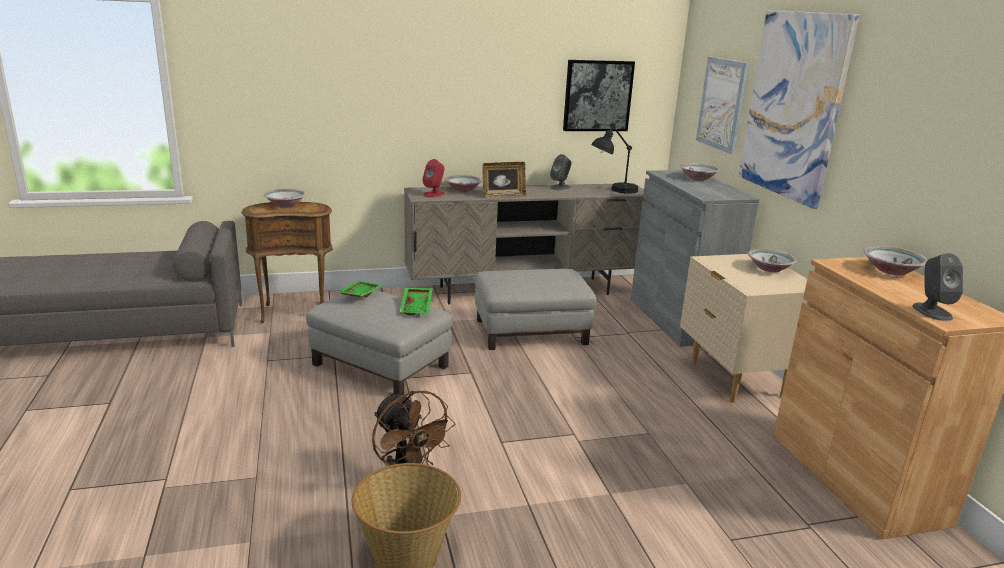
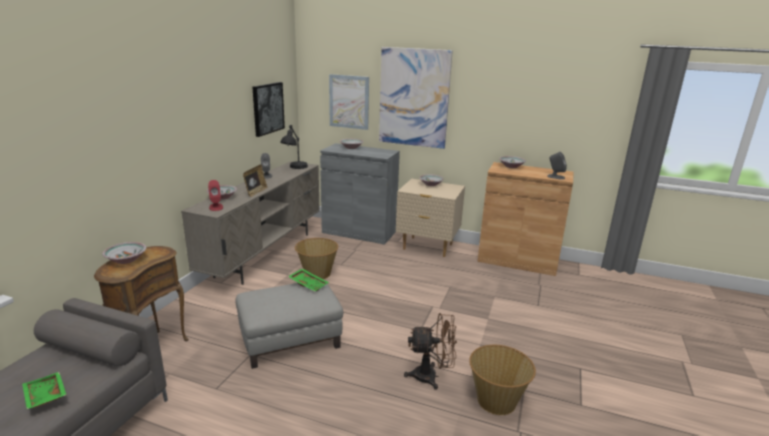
camera: 55 degrees left, 0 degrees up
green tray [337,281,382,298] -> green tray moved to [22,372,66,409]
grey ottoman [475,269,597,350] -> basket [295,238,338,279]

